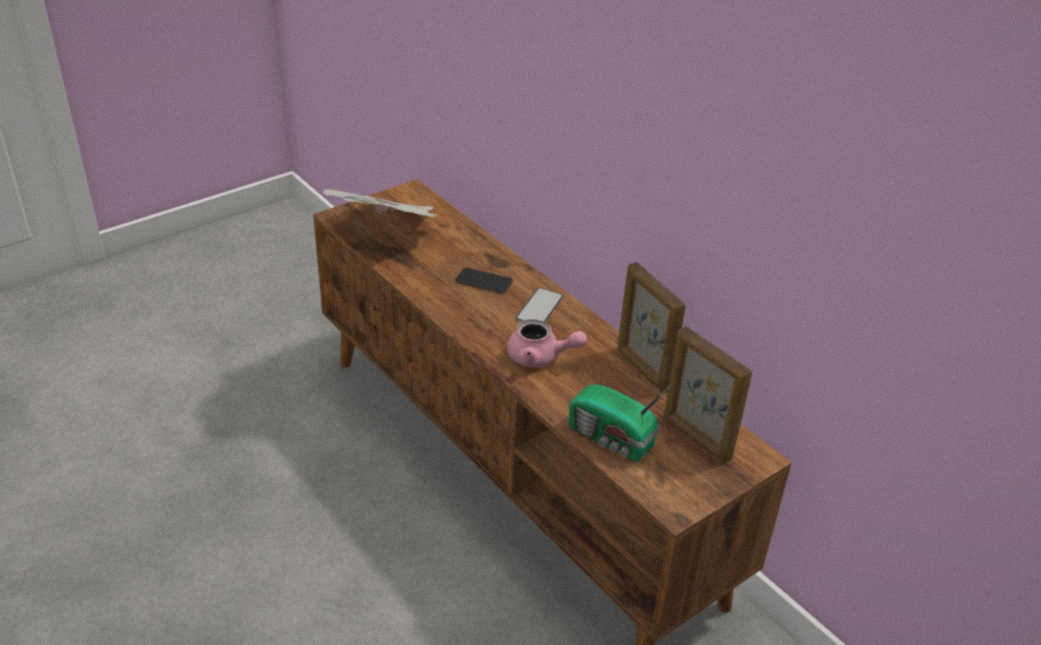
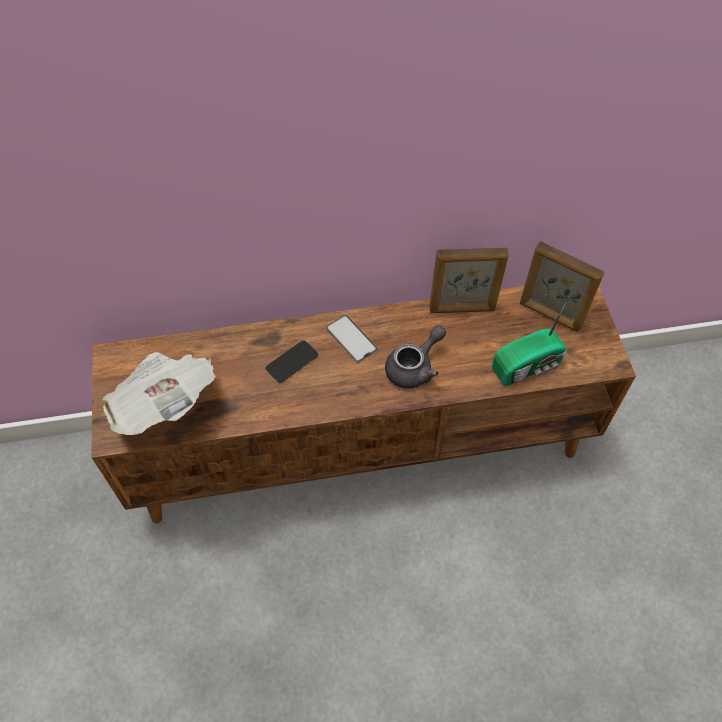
camera: 60 degrees left, 20 degrees up
pink teapot [507,319,587,367] -> grey teapot [385,325,446,388]
picture frame [664,326,752,463] -> picture frame turned 45 degrees clockwise [520,241,604,332]

